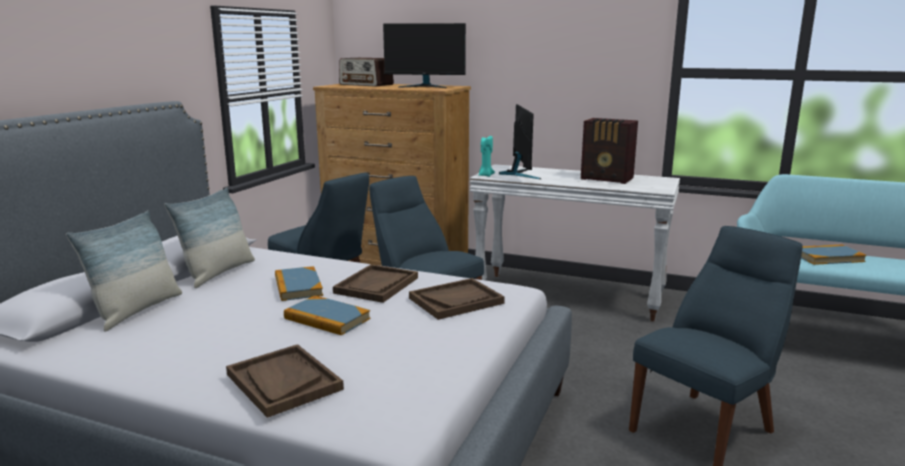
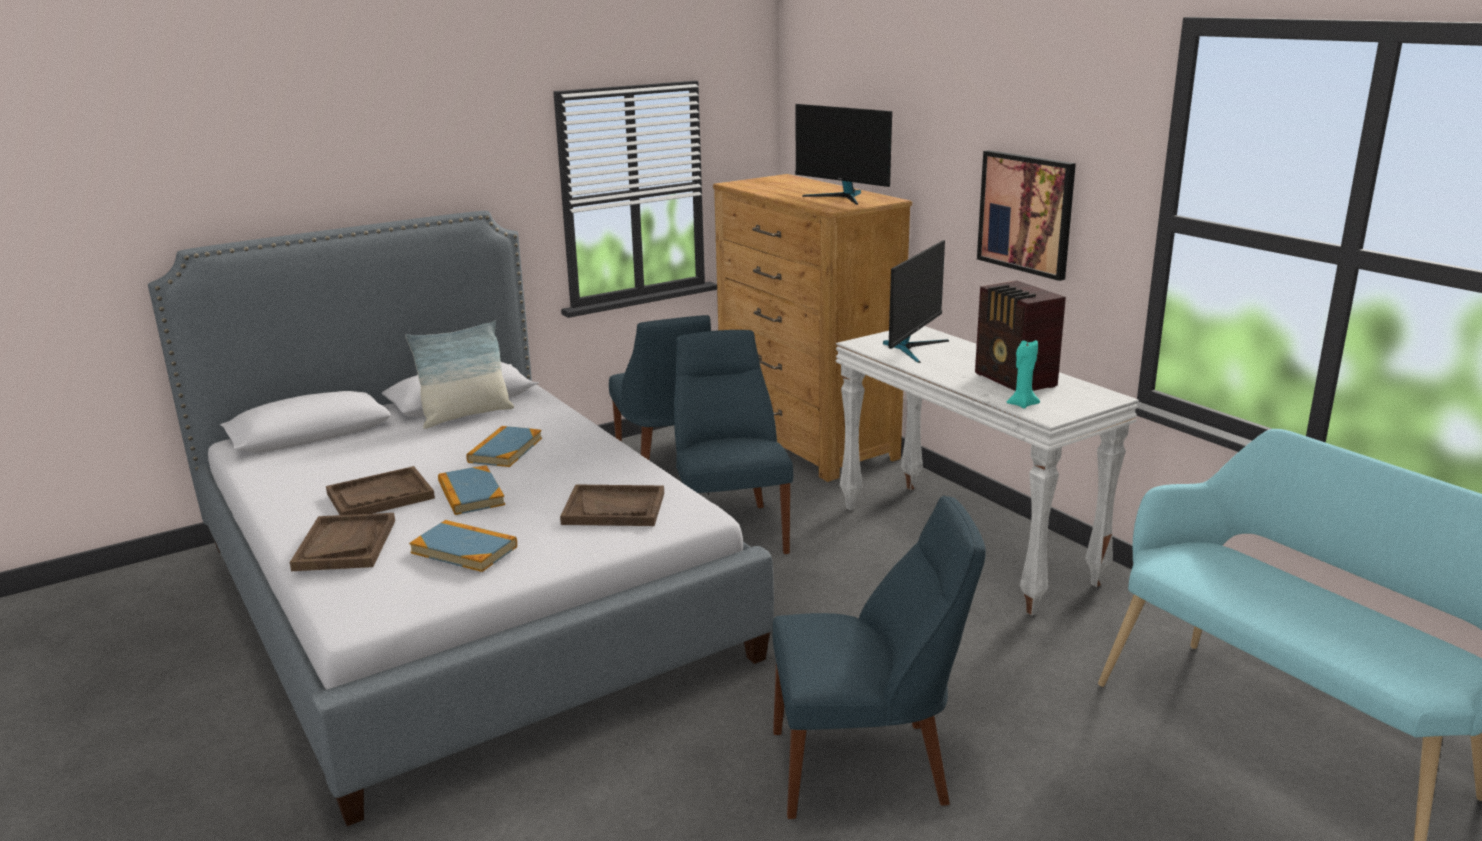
camera: 35 degrees right, 5 degrees up
pillow [66,210,182,332] -> none
brown tray [333,264,418,303] -> brown tray moved to [326,466,435,515]
radio [339,58,394,87] -> none
turquoise candle [478,136,495,177] -> turquoise candle moved to [1006,340,1040,409]
book [801,244,867,265] -> book moved to [409,520,517,572]
none -> picture [977,150,1076,281]

